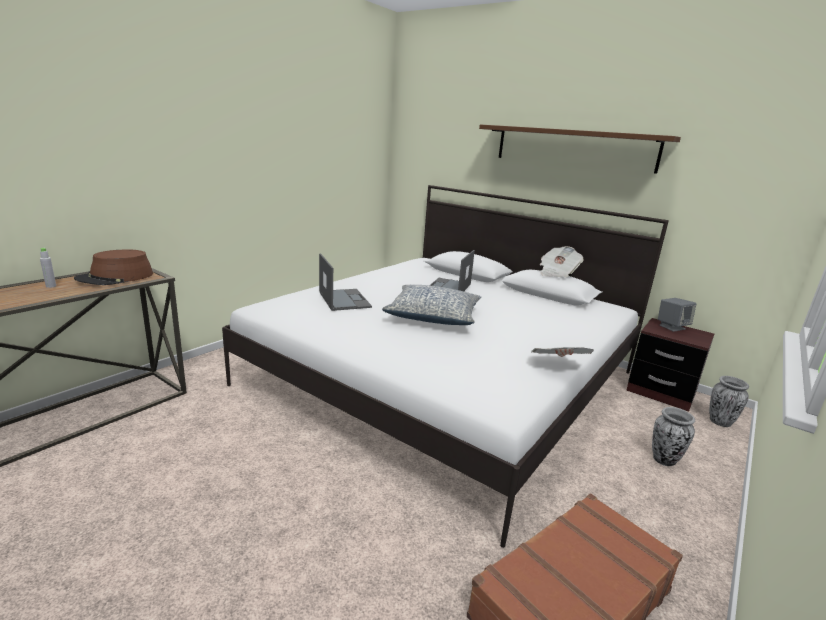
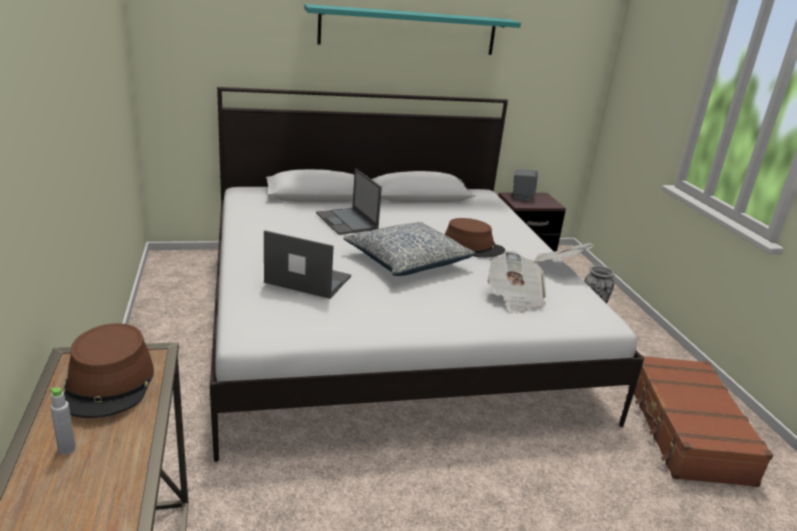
camera: 50 degrees left, 5 degrees up
brown shelf [479,124,681,174] -> turquoise shelf [304,4,521,55]
newspaper [540,246,584,277] -> newspaper moved to [487,251,546,313]
vase [709,376,749,427] -> none
none -> brown hat [445,218,505,258]

